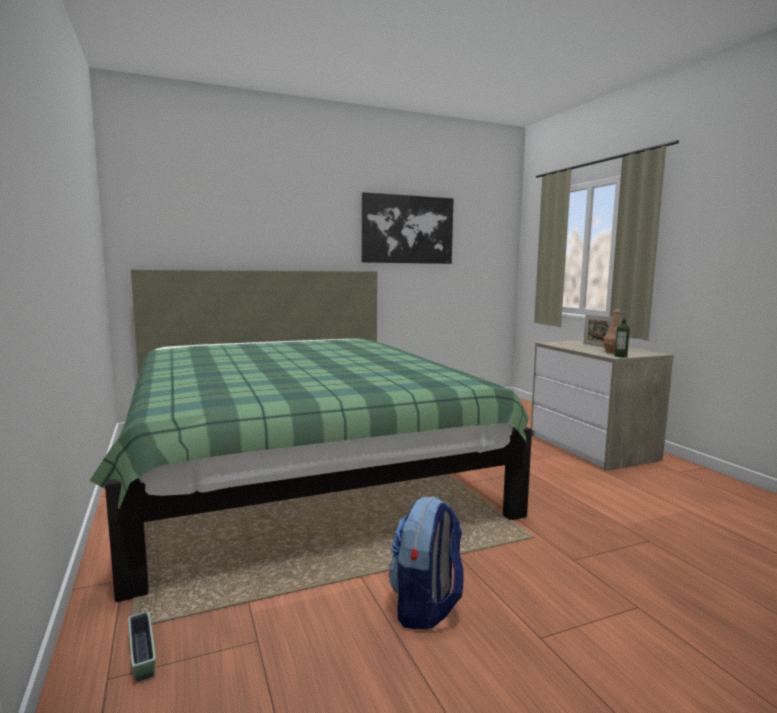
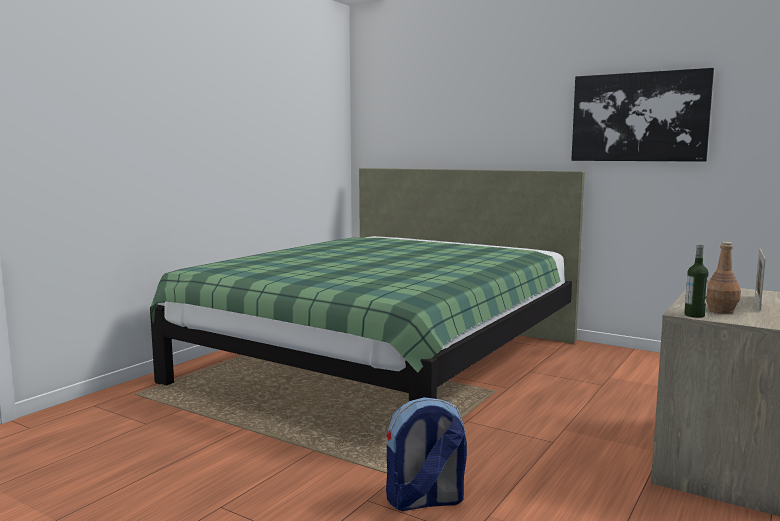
camera: 55 degrees right, 0 degrees up
planter [128,611,156,681] -> none
backpack [389,496,464,630] -> backpack moved to [386,397,467,511]

